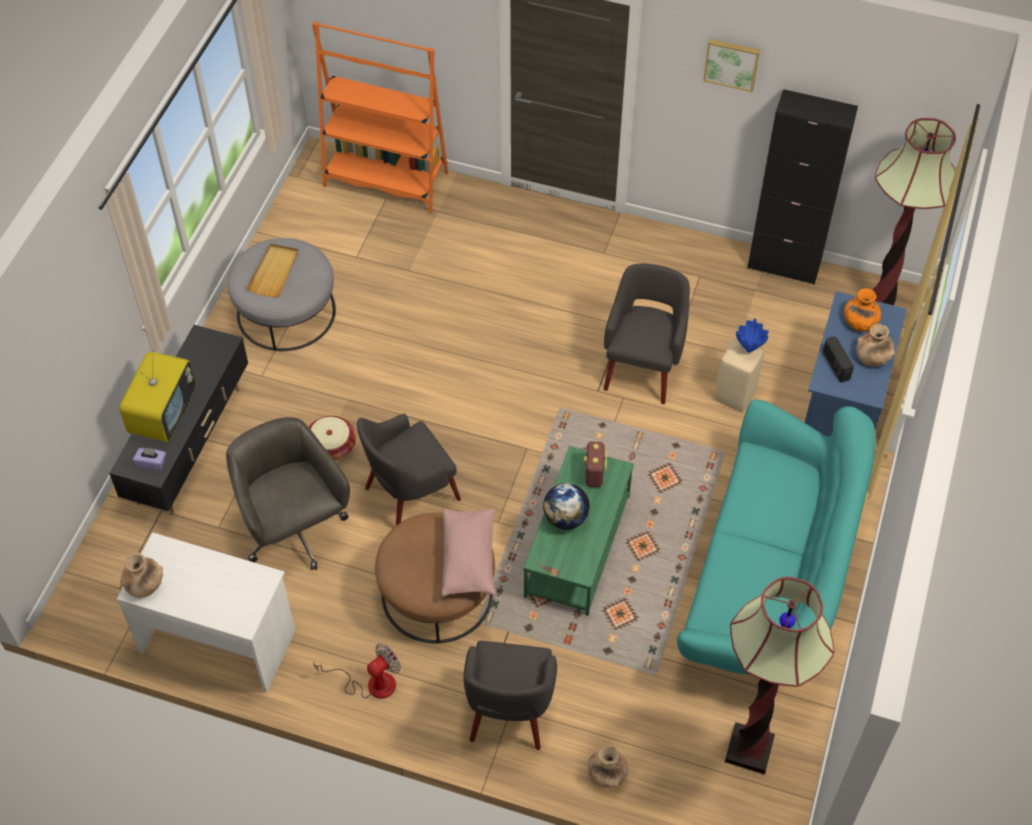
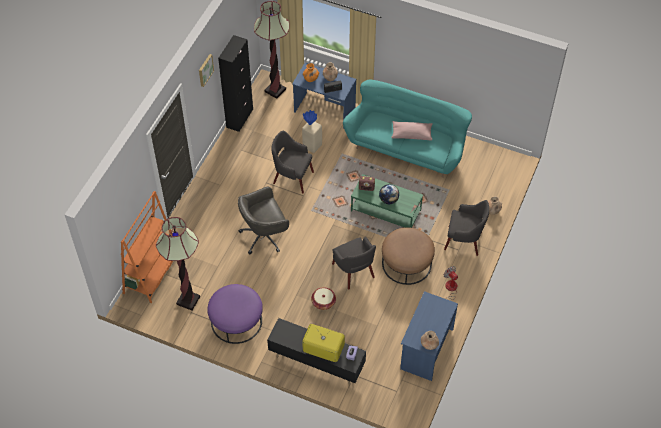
camera: 85 degrees left, 0 degrees up
white desk [117,532,295,693] -> blue desk [400,291,458,381]
grey office chair [226,417,350,570] -> grey office chair moved to [238,187,289,254]
grey ottoman [227,238,336,351] -> purple ottoman [207,284,263,344]
beige tray [247,244,299,297] -> none
pink pillow [441,508,496,596] -> pink pillow moved to [391,121,433,141]
floor lamp [725,577,835,774] -> floor lamp moved to [156,217,200,310]

